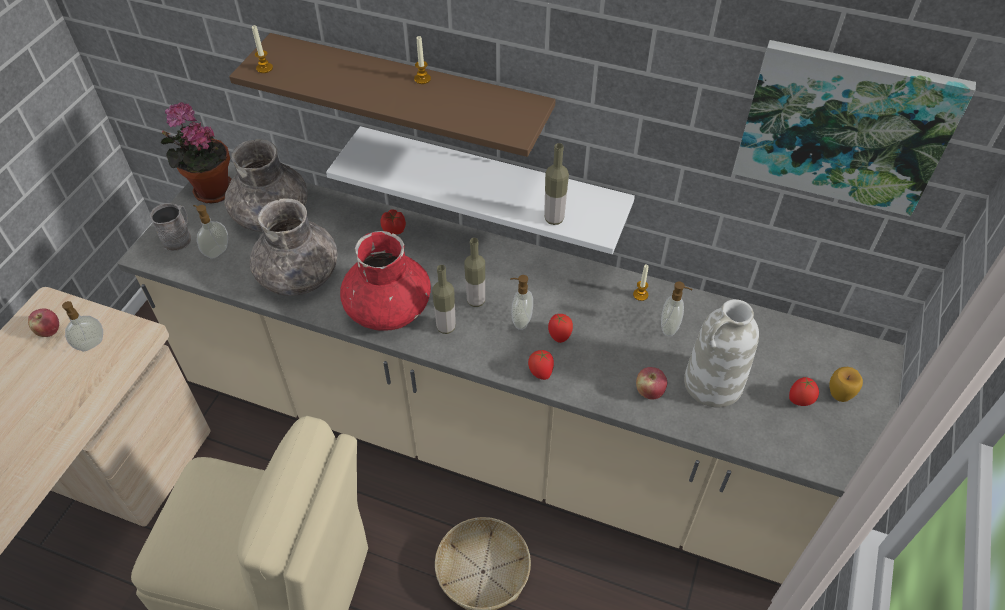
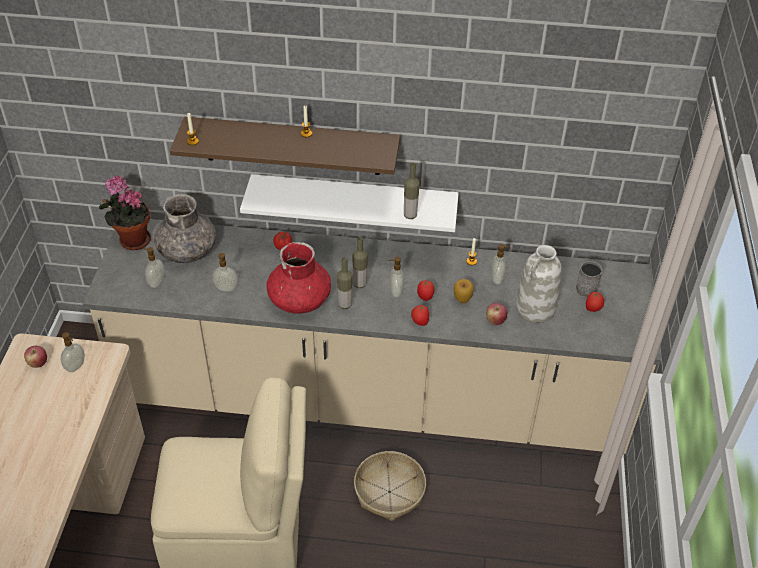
camera: 15 degrees left, 5 degrees down
grey mug [150,203,191,251] -> grey mug moved to [576,261,603,297]
grey vase [250,198,338,296] -> soap dispenser [212,253,238,291]
picture [733,40,976,217] -> none
apple [830,367,863,402] -> apple moved to [454,279,474,303]

